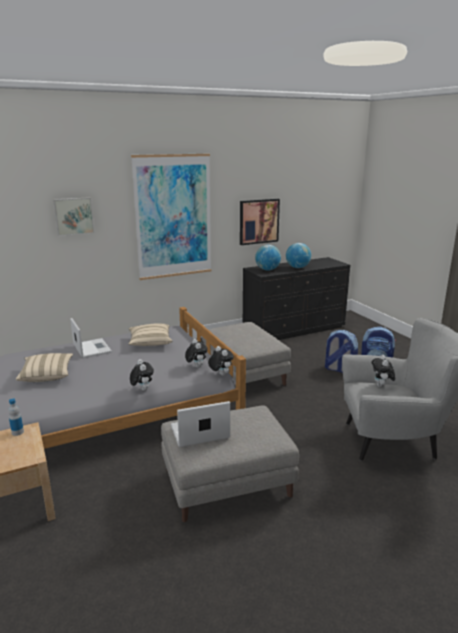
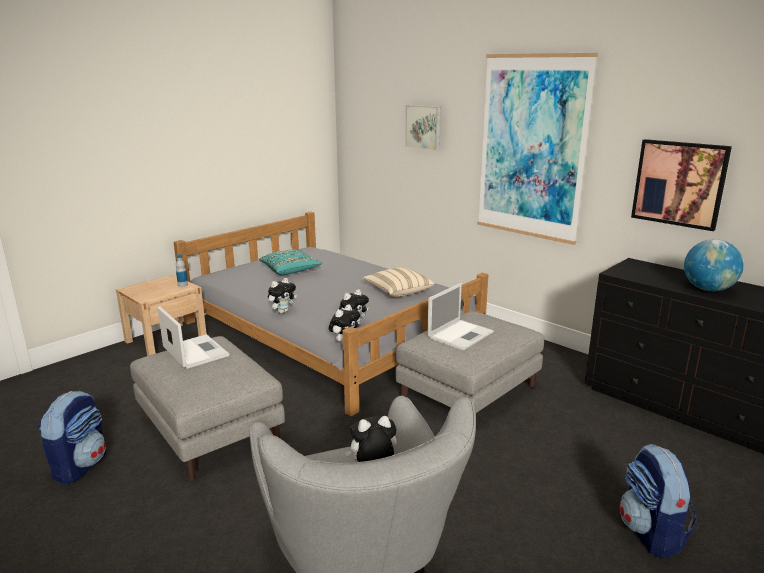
camera: 70 degrees right, 0 degrees up
beige pillow [16,353,73,382] -> turquoise pillow [259,250,322,275]
laptop [70,318,112,358] -> laptop moved to [427,283,494,351]
globe [255,245,281,270] -> none
backpack [325,330,358,373] -> backpack moved to [38,391,106,485]

